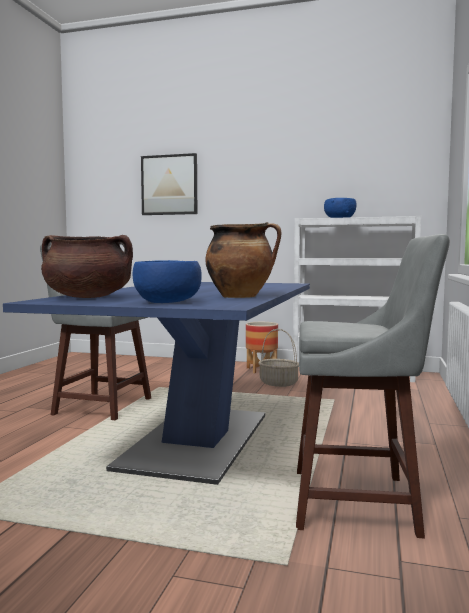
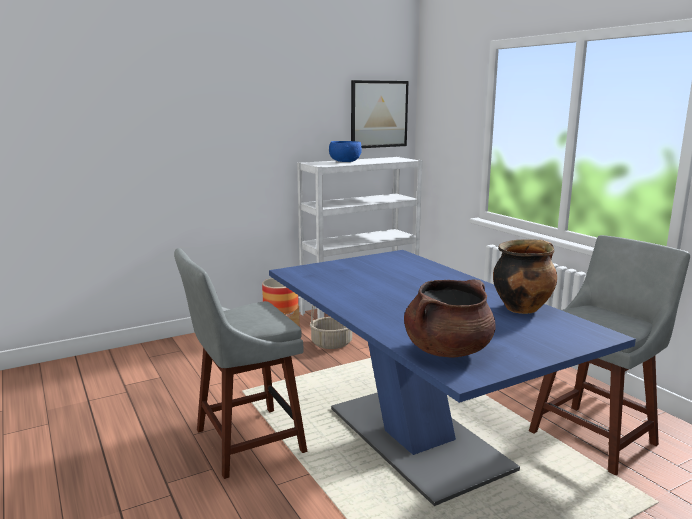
camera: 45 degrees left, 10 degrees up
blue bowl [133,260,202,303] -> none
picture [141,153,197,215] -> picture moved to [351,80,408,148]

